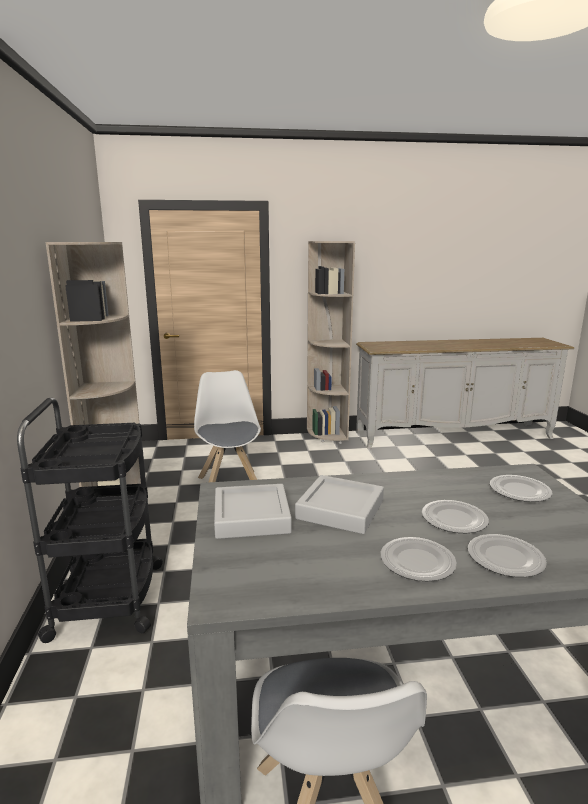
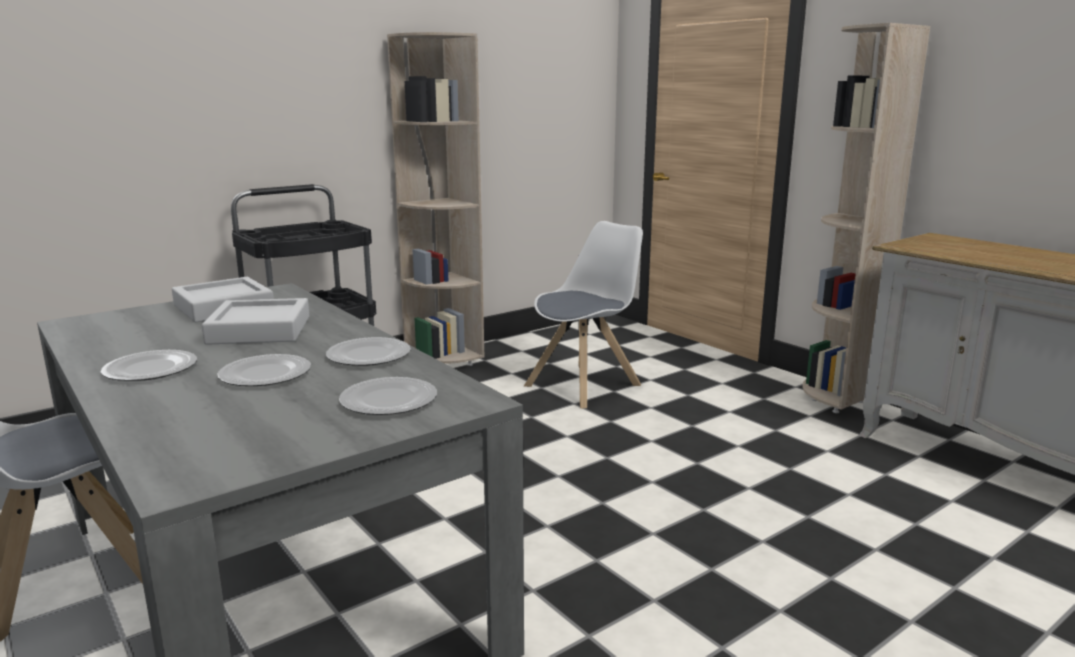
camera: 60 degrees right, 0 degrees up
plate [468,534,547,577] -> plate moved to [326,337,411,366]

